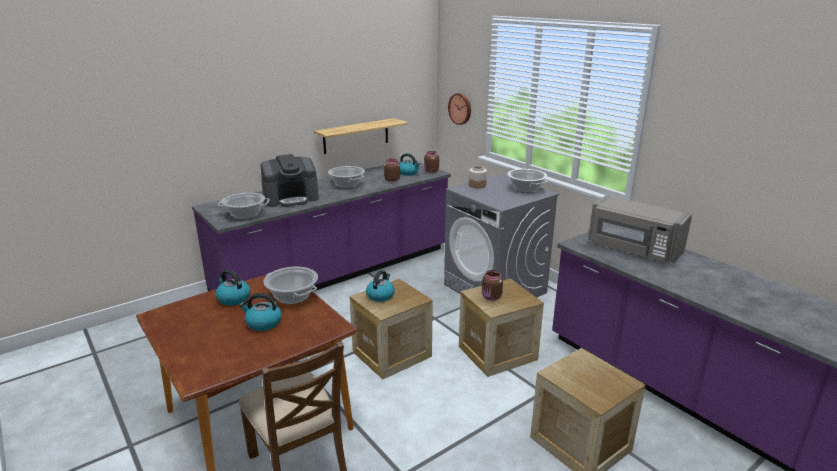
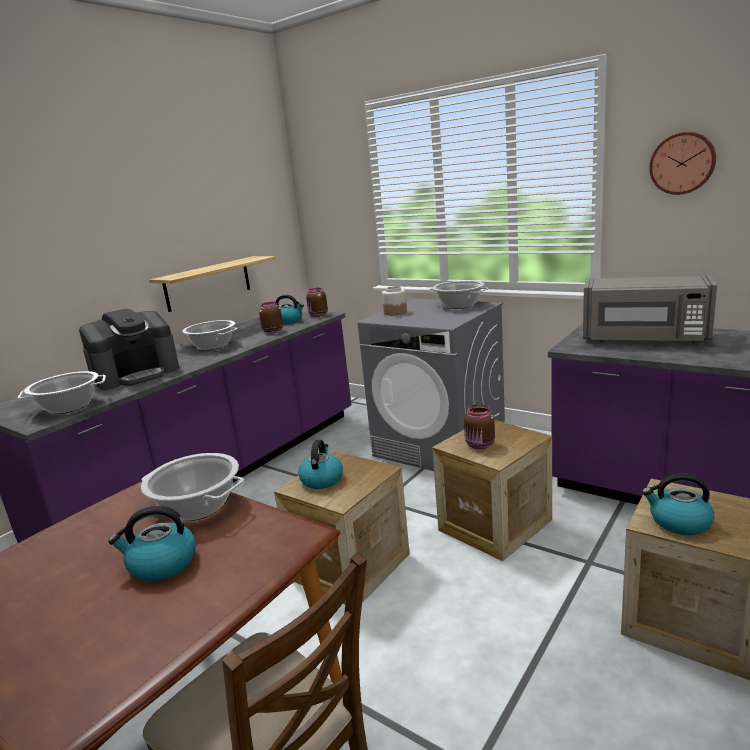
camera: 15 degrees left, 5 degrees down
kettle [216,270,250,306] -> kettle moved to [642,473,714,535]
wall clock [448,93,471,125] -> wall clock moved to [649,132,716,195]

